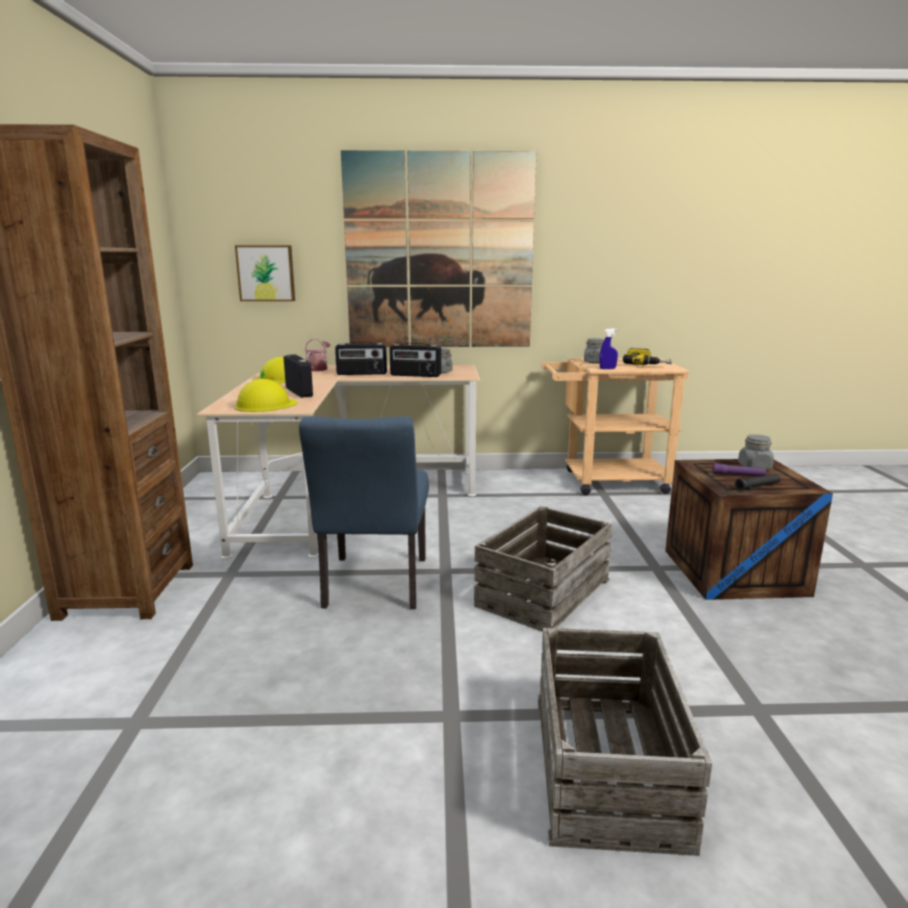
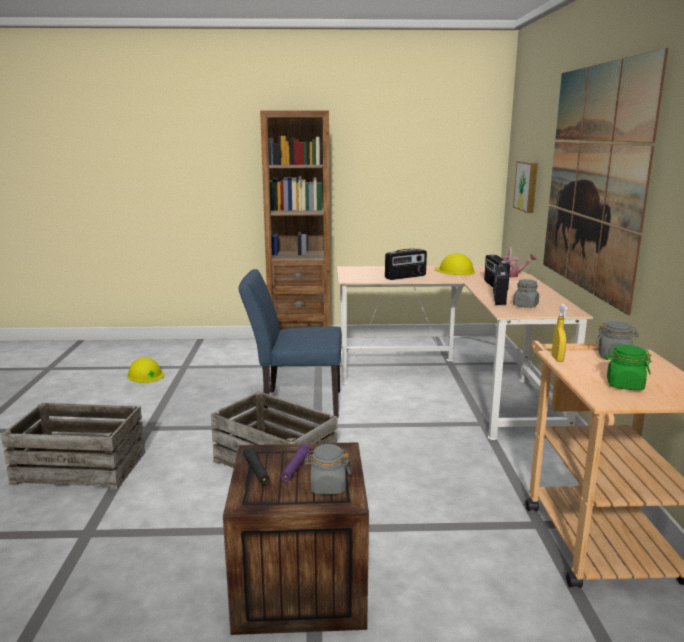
camera: 90 degrees right, 0 degrees up
yellow hard hat [234,379,298,412] -> yellow hard hat moved to [127,357,164,383]
blue spray bottle [600,328,618,369] -> yellow spray bottle [552,304,567,362]
power drill [623,348,672,365] -> green jar [605,345,651,390]

